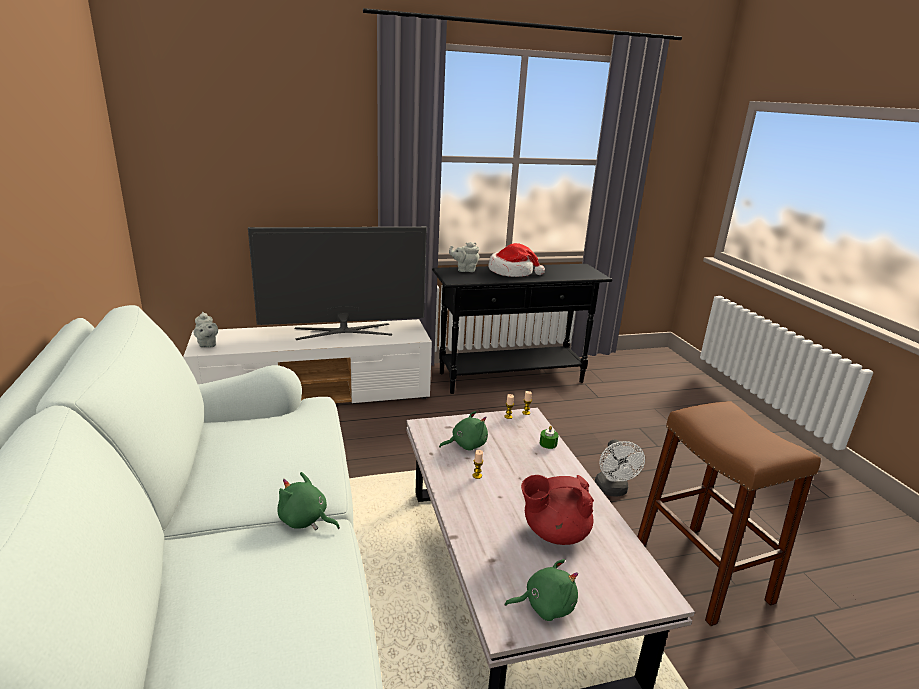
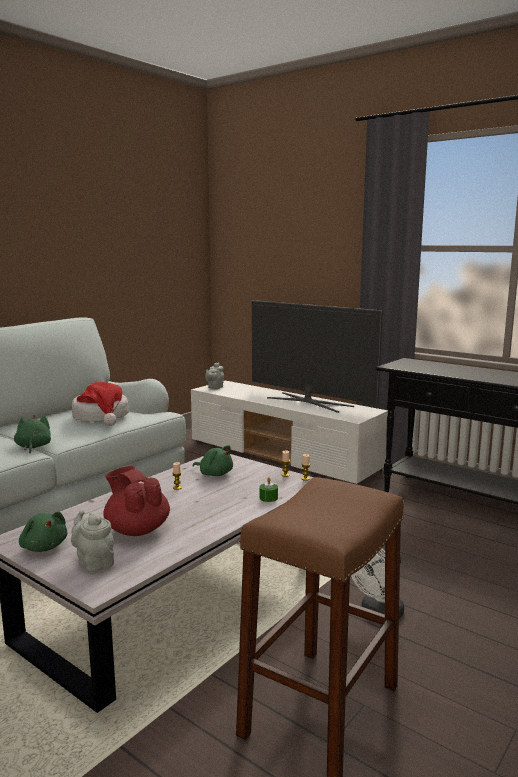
camera: 55 degrees right, 10 degrees down
grey teapot [449,242,480,272] -> grey teapot moved to [71,510,114,573]
hat [488,243,545,277] -> hat moved to [72,382,129,426]

